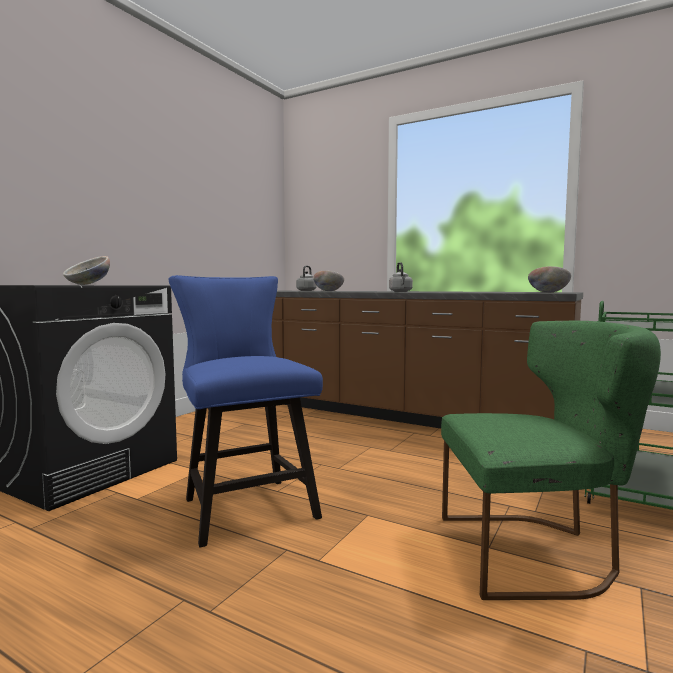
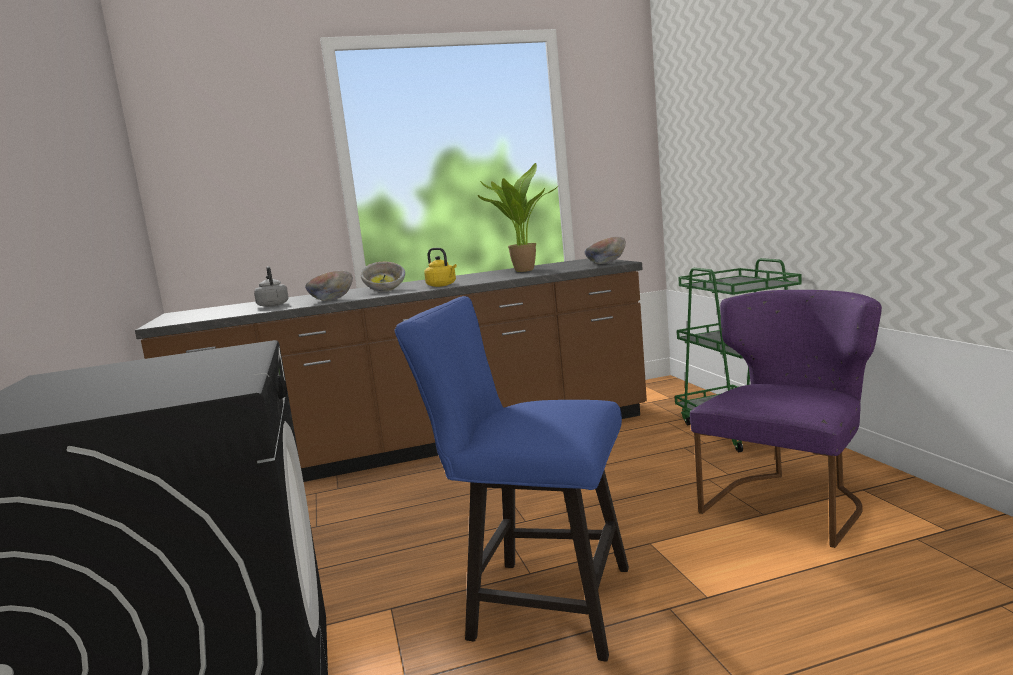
camera: 45 degrees left, 5 degrees up
bowl [63,256,110,285] -> bowl moved to [360,262,405,292]
grey kettle [389,262,413,292] -> yellow kettle [424,248,457,287]
green chair [441,321,661,600] -> purple chair [690,290,882,548]
none -> potted plant [478,163,560,272]

